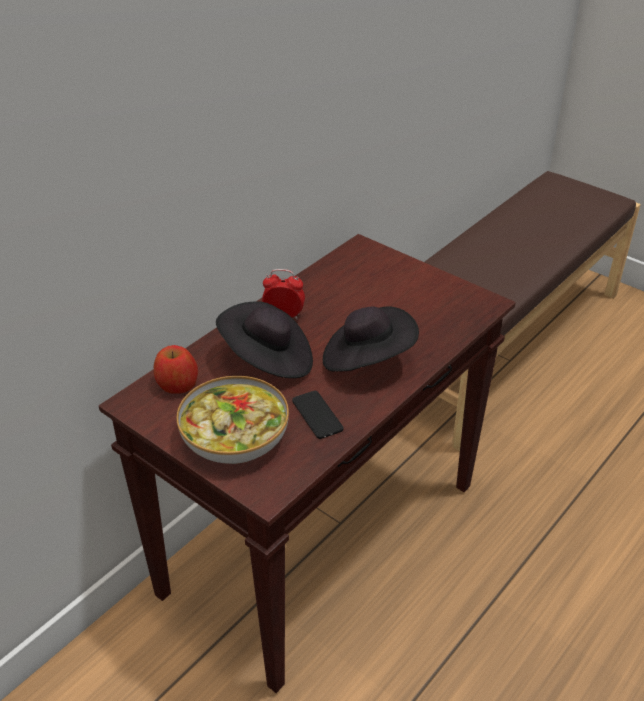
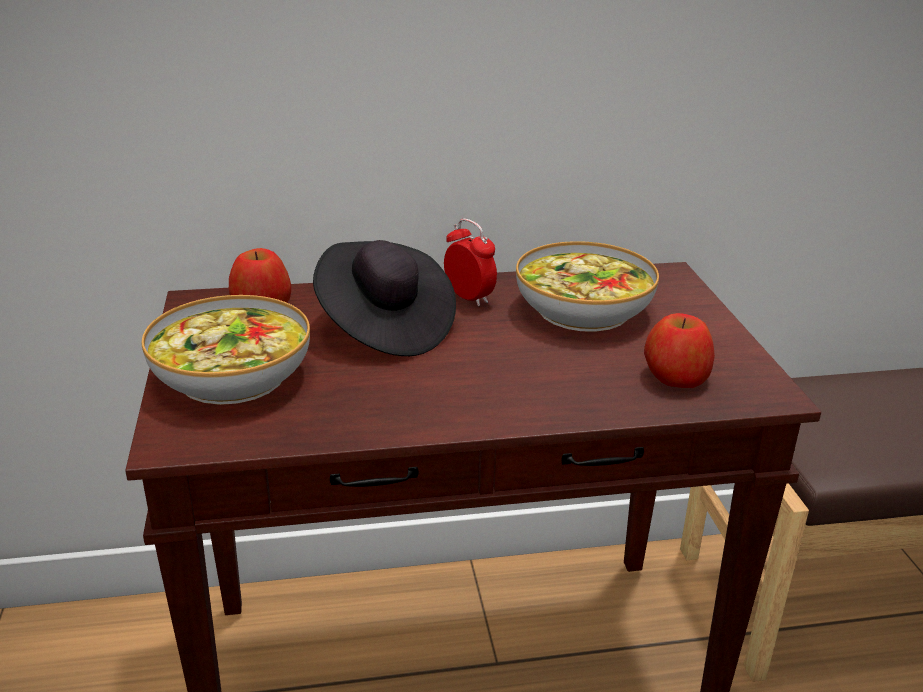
camera: 40 degrees right, 10 degrees down
phone [292,391,344,439] -> none
black hat [323,306,419,372] -> none
none -> bowl [516,241,659,332]
none -> apple [644,313,715,388]

